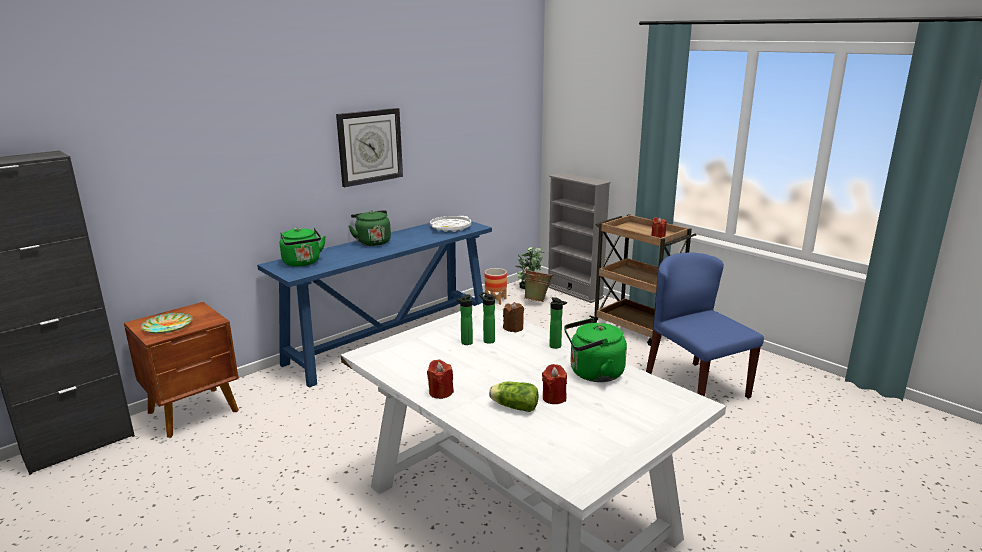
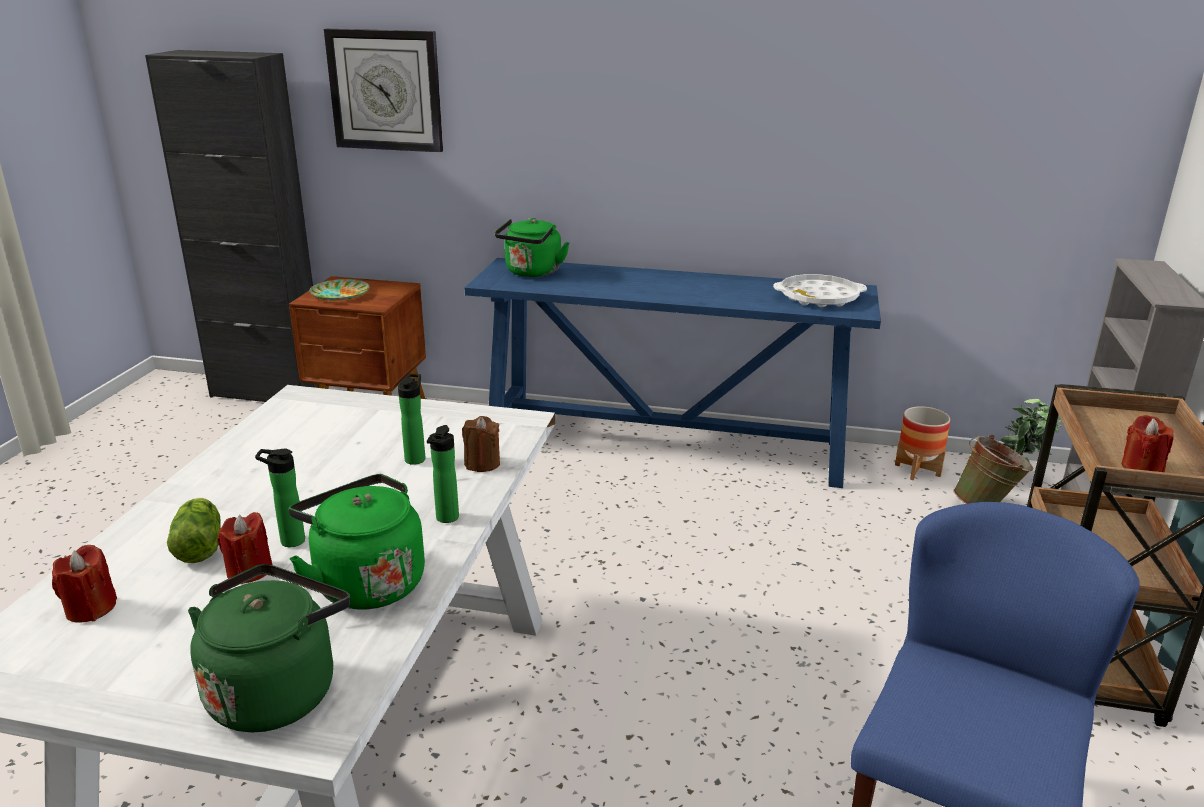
camera: 55 degrees right, 5 degrees up
wall clock [336,108,403,187] -> wall clock moved to [324,29,443,152]
green kettle [349,210,391,246] -> green kettle moved to [188,564,350,732]
red candle [427,359,454,399] -> red candle moved to [52,545,117,623]
bottle [457,294,473,345] -> bottle moved to [255,449,305,547]

